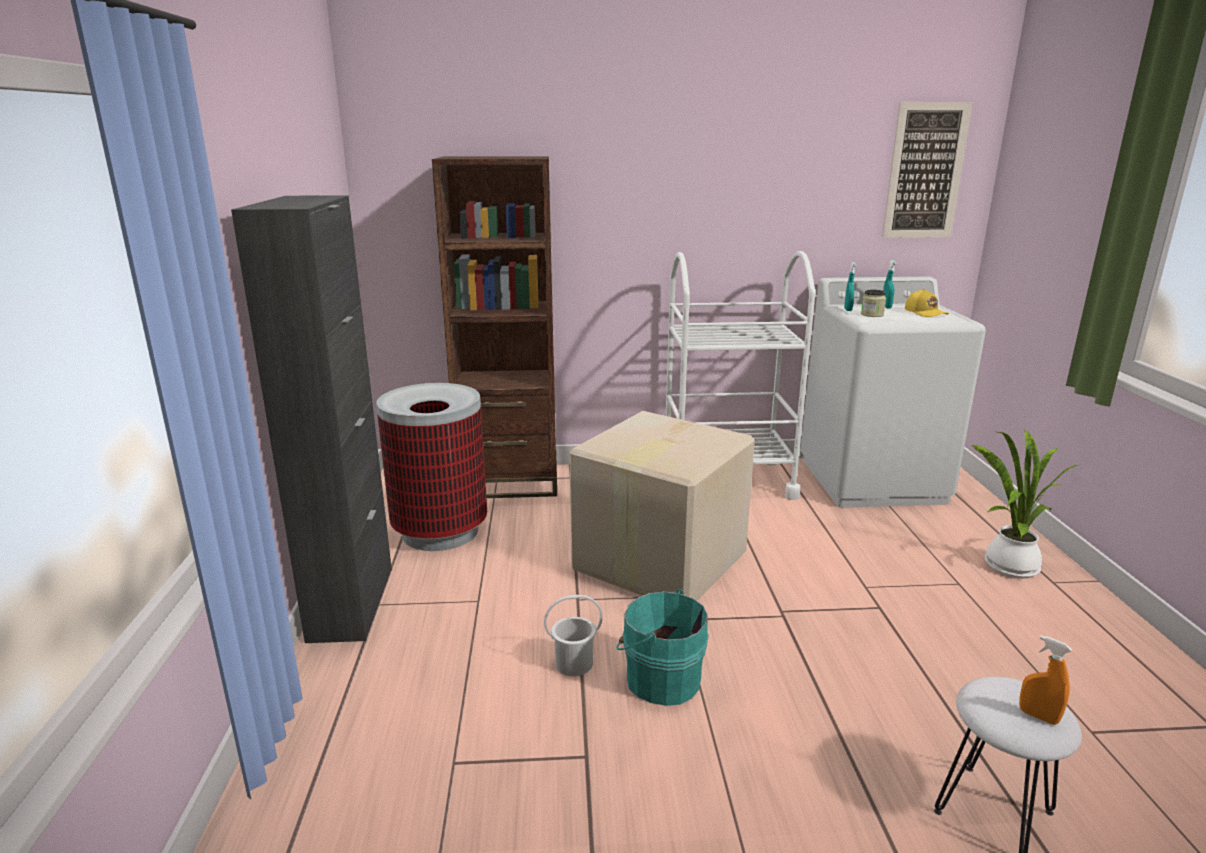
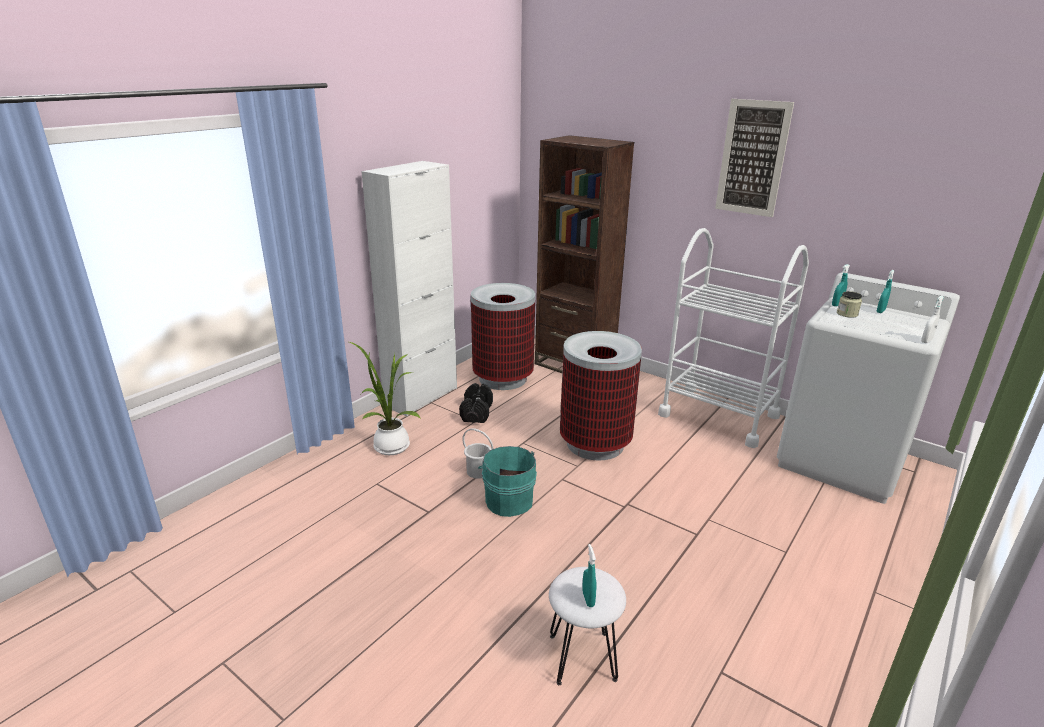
camera: 40 degrees right, 5 degrees up
black cabinet [231,195,392,643] -> white cabinet [361,161,457,417]
cardboard box [570,411,755,600] -> trash can [560,331,642,460]
picture [882,102,972,238] -> picture moved to [715,99,794,217]
yellow cap [905,289,949,317] -> none
potted plant [971,430,1078,578] -> potted plant moved to [347,341,421,455]
orange spray bottle [1019,635,1072,725] -> turquoise spray bottle [582,544,596,607]
none -> black dumbbell [459,383,493,423]
none -> white spray bottle [921,296,944,343]

